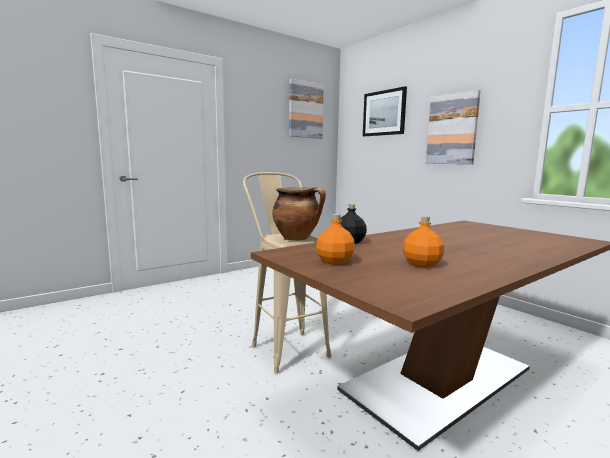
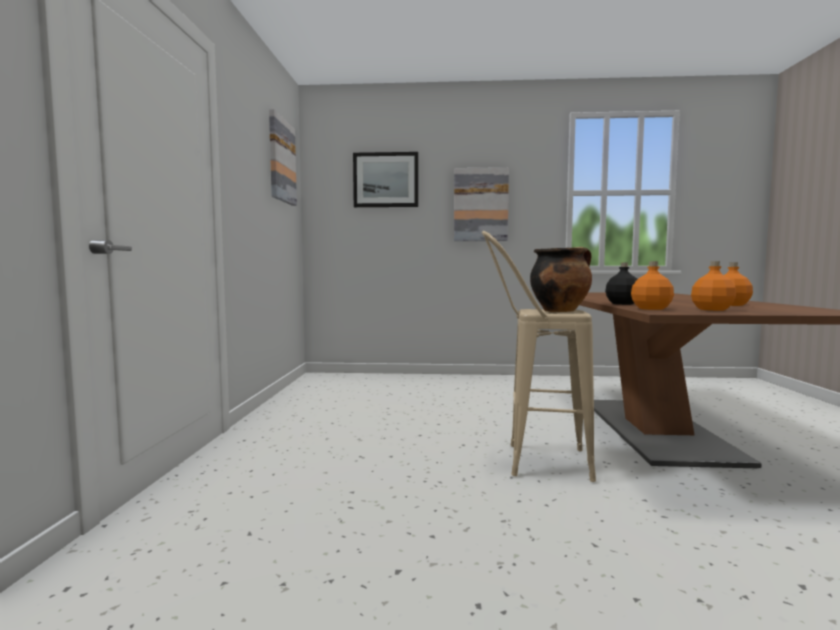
camera: 50 degrees left, 5 degrees down
none -> orange bottle [631,261,674,310]

